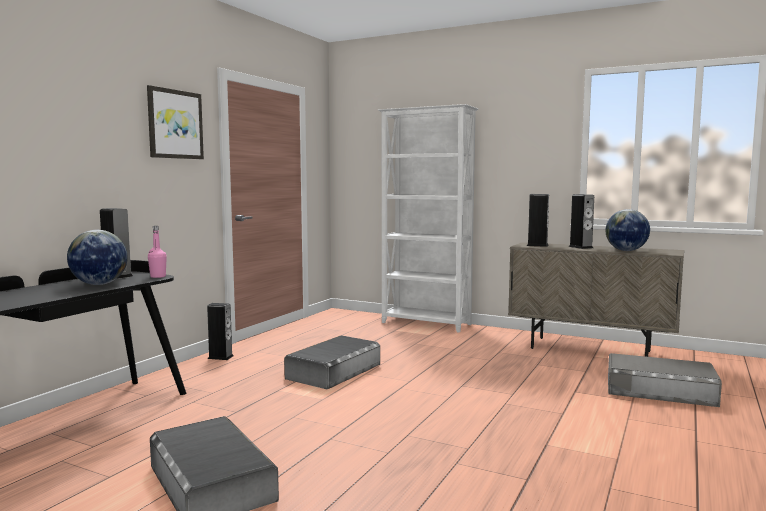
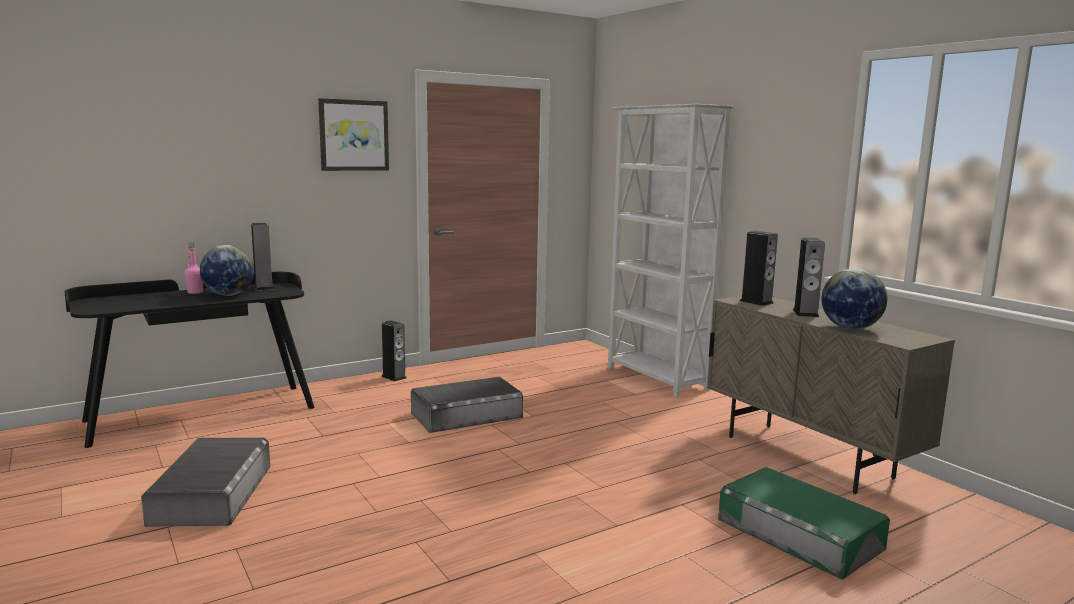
camera: 30 degrees right, 5 degrees up
pink bottle [148,226,167,278] -> pink bottle moved to [184,243,203,294]
grey storage box [608,353,722,407] -> green storage box [718,467,890,579]

